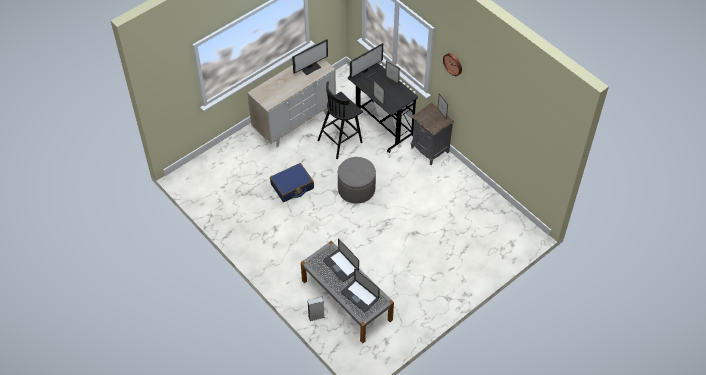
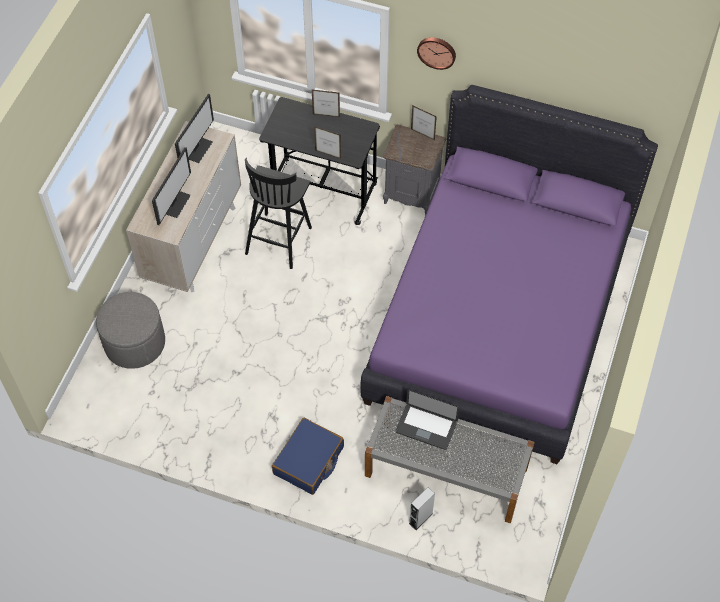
camera: 30 degrees left, 5 degrees up
blue suitcase [270,163,314,202] -> blue suitcase moved to [272,418,344,495]
grey ottoman [338,157,376,204] -> grey ottoman moved to [96,292,165,369]
laptop [341,269,380,312] -> none
monitor [350,43,383,80] -> monitor moved to [152,147,191,225]
none -> purple bed [360,85,658,464]

